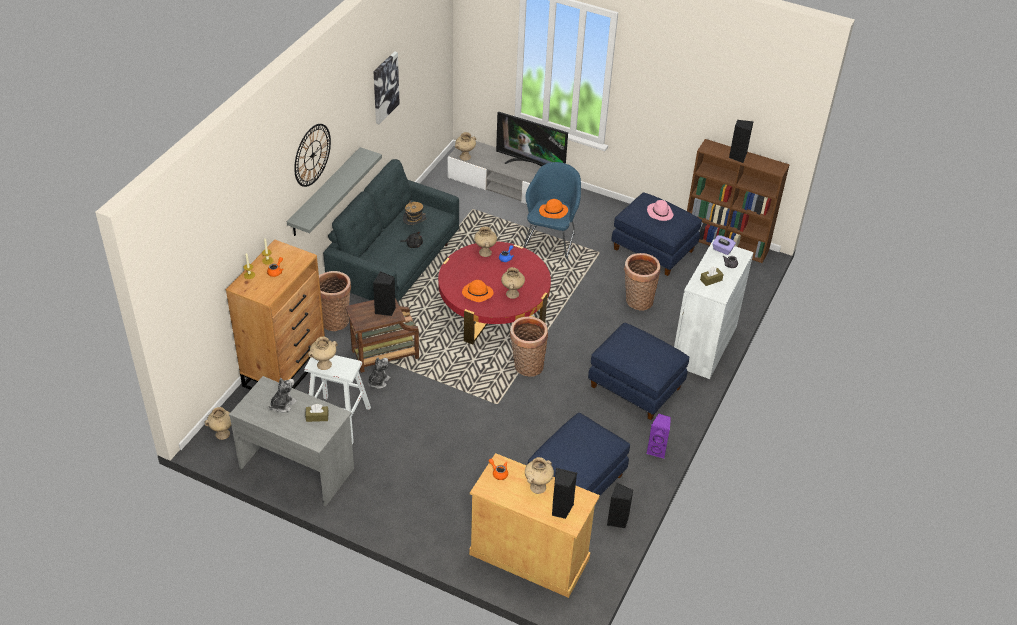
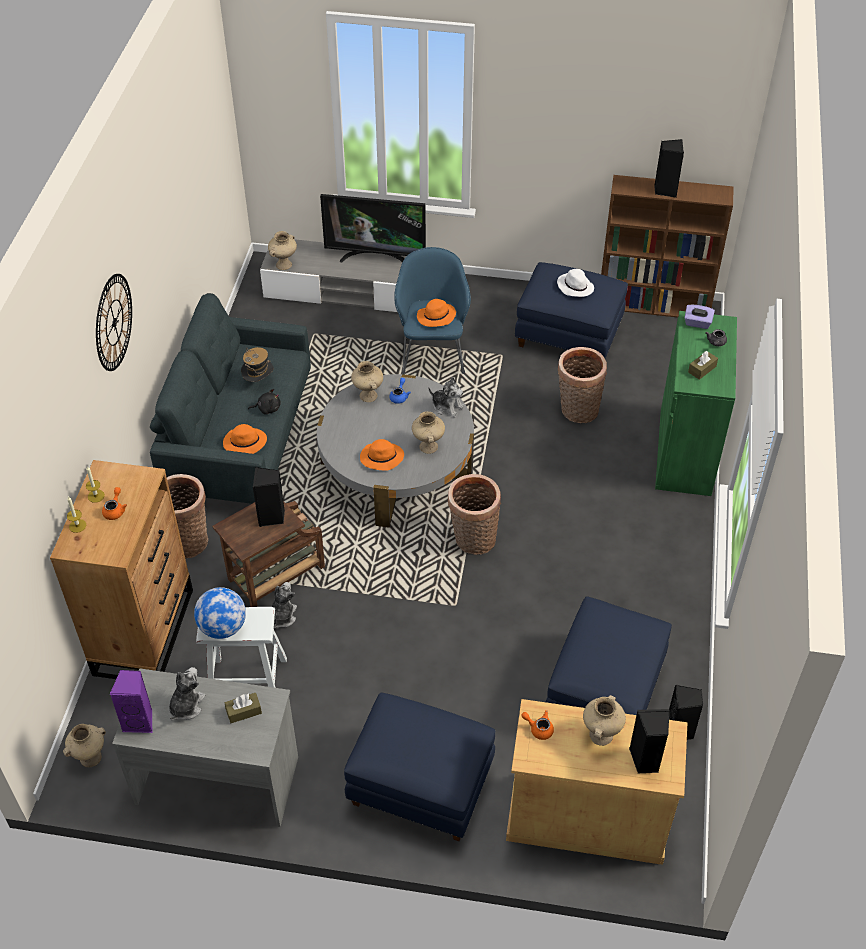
camera: 15 degrees left, 5 degrees up
grey shelf [287,147,382,236] -> none
beige vase [308,336,338,370] -> globe [194,587,246,639]
picture [373,51,400,124] -> none
red coffee table [438,241,551,344] -> grey coffee table [317,374,474,528]
blue ottoman [588,323,690,420] -> blue ottoman moved to [344,692,495,841]
purple speaker [646,414,671,459] -> purple speaker moved to [110,670,152,733]
pink hat [647,200,674,221] -> white hat [557,269,594,297]
white cabinet [674,239,754,379] -> green cabinet [655,311,737,496]
none -> orange hat [223,424,267,454]
none -> plush toy [428,377,464,418]

